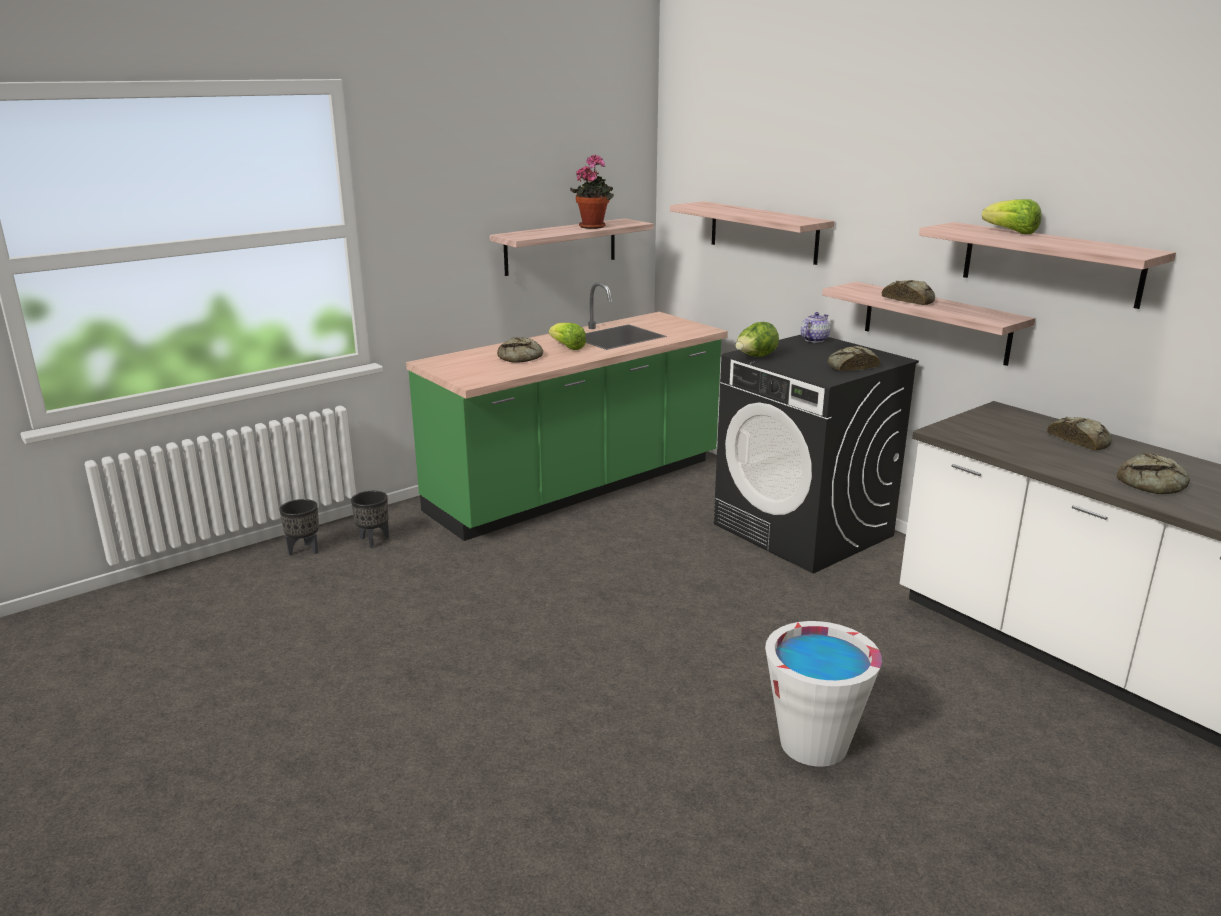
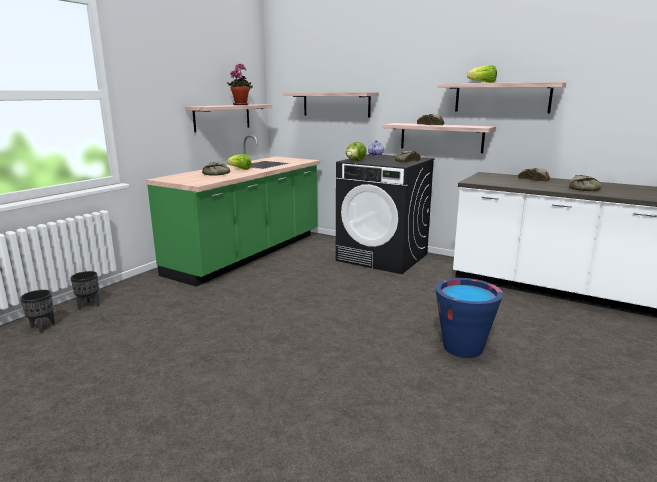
camera: 20 degrees left, 5 degrees down
black planter [351,491,389,548] -> black planter moved to [20,290,55,333]
white bucket [765,621,882,767] -> blue bucket [435,278,503,358]

